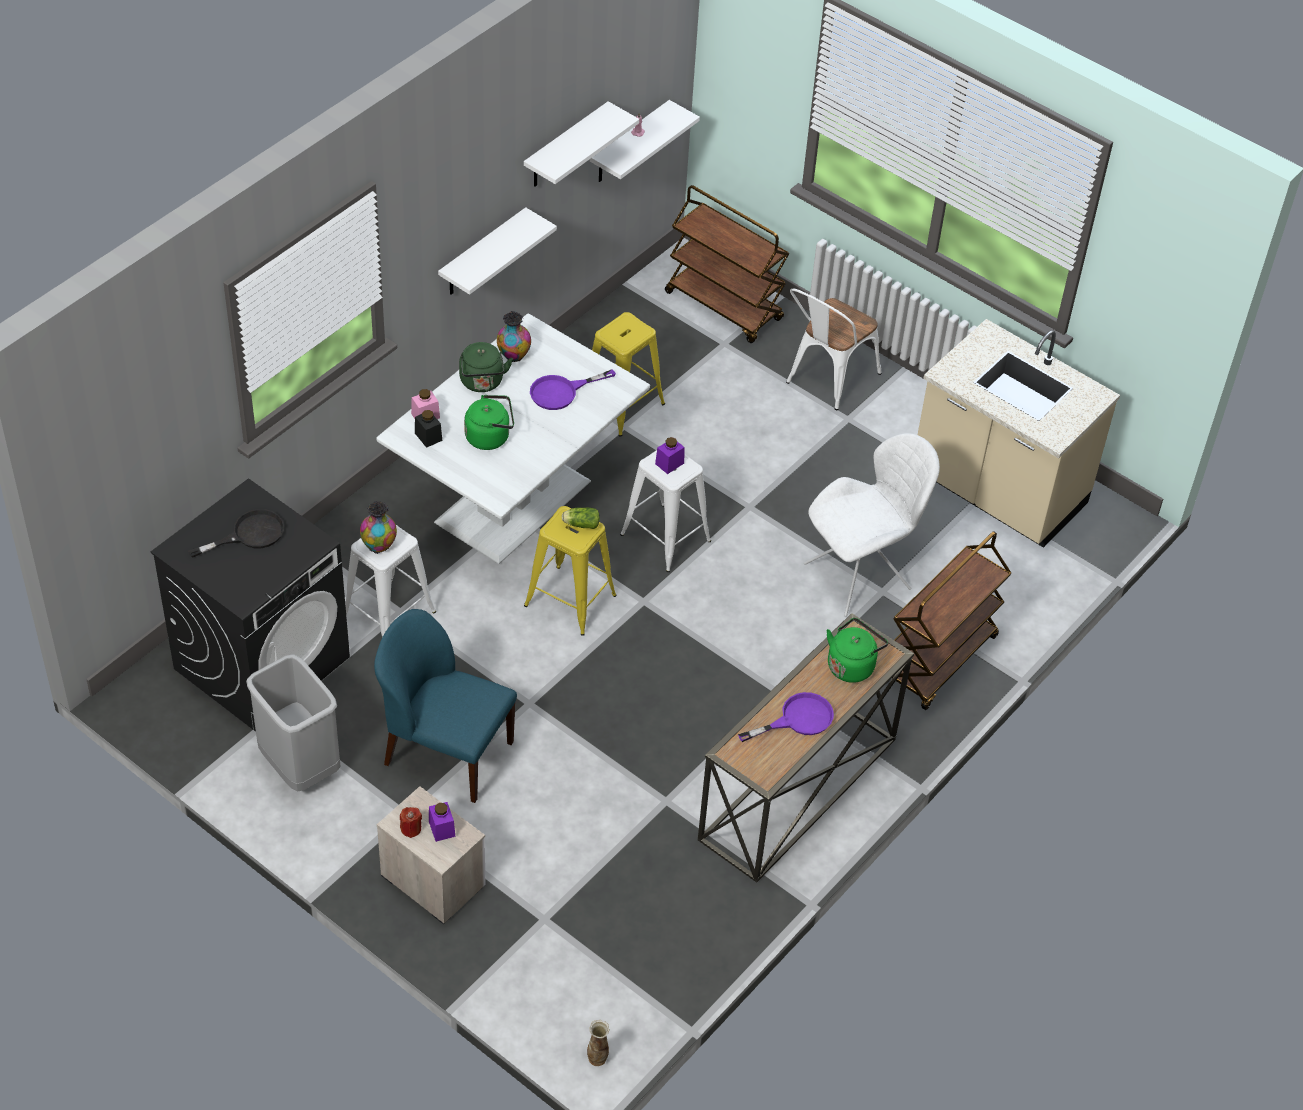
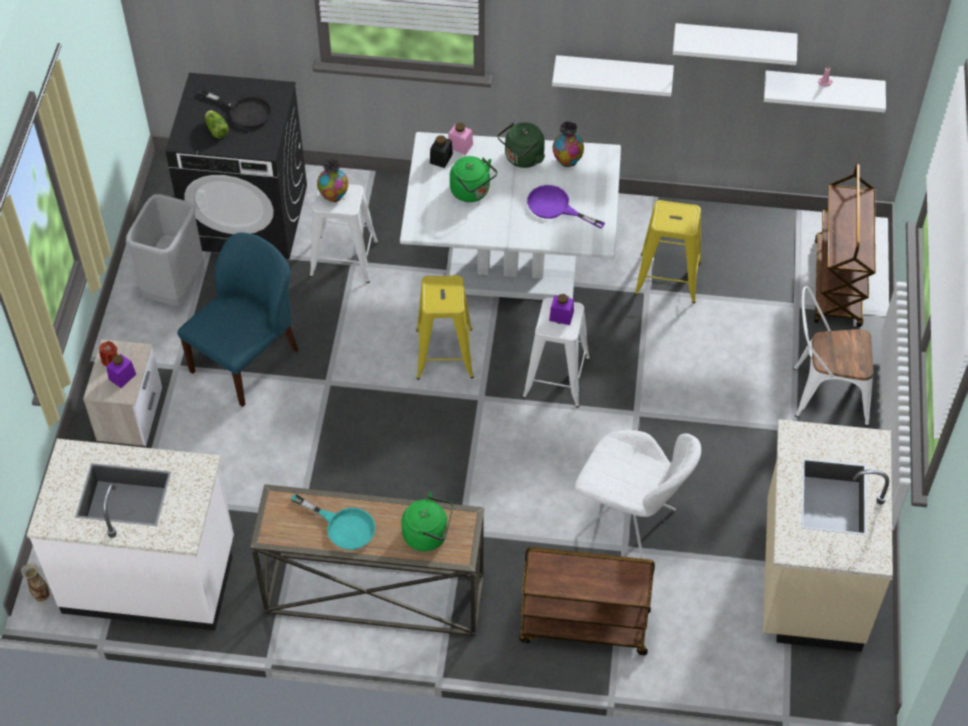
camera: 60 degrees right, 5 degrees up
blue chair [374,609,517,803] -> blue chair turned 45 degrees clockwise [177,232,298,407]
lettuce [562,508,600,529] -> lettuce moved to [205,110,229,138]
purple frying pan [738,692,834,742] -> turquoise frying pan [291,494,375,550]
none -> white counter [27,439,234,630]

